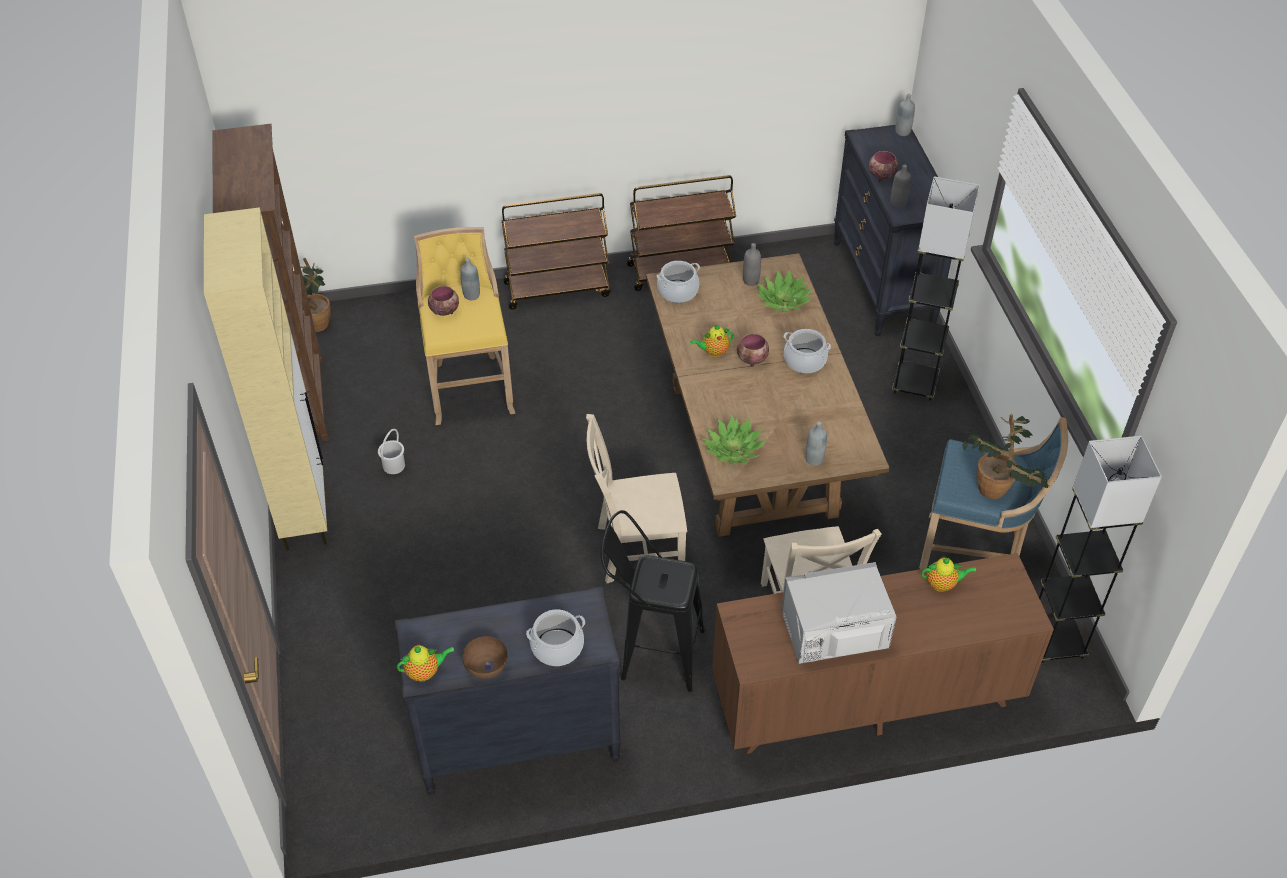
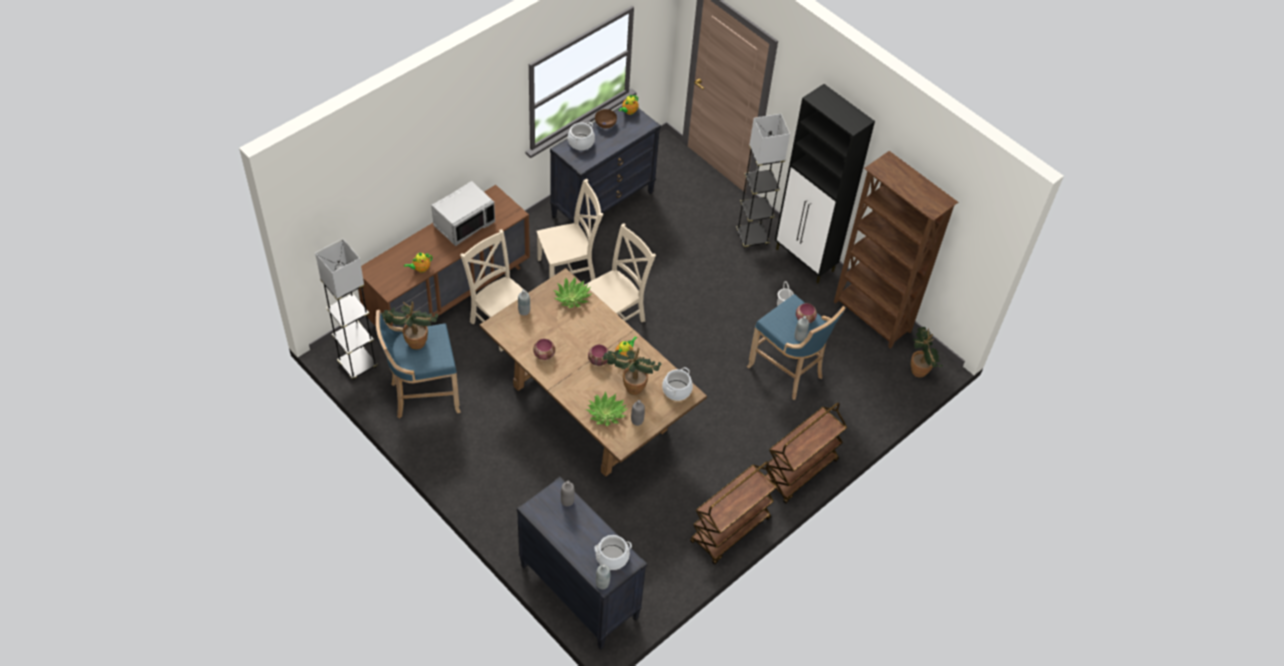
camera: 145 degrees right, 5 degrees up
beige cabinet [204,207,327,550] -> black cabinet [775,84,875,283]
yellow stool [414,227,516,425] -> blue stool [747,294,845,400]
black stool [601,510,705,692] -> beige chair [537,179,603,281]
cooking pot [784,329,831,374] -> cooking pot moved to [594,535,632,570]
bowl [869,151,898,181] -> bowl moved to [533,339,555,360]
grey floor lamp [892,176,980,401] -> grey floor lamp moved to [736,114,790,249]
none -> potted plant [603,347,661,395]

